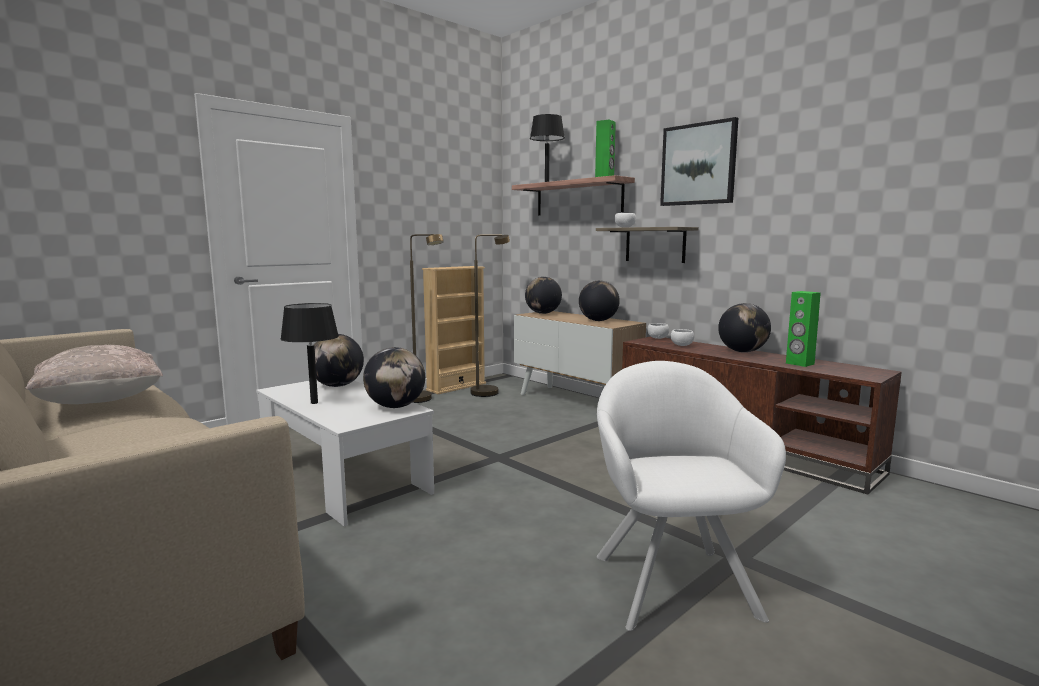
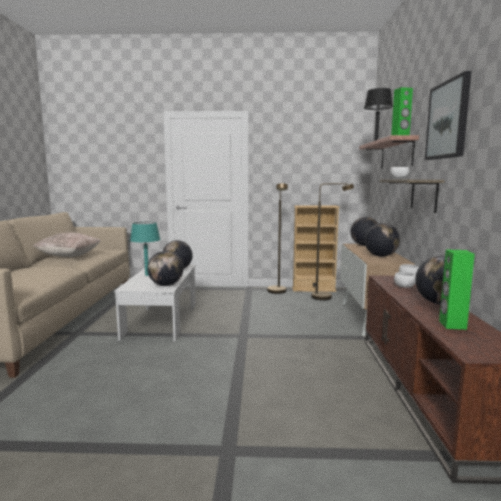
camera: 45 degrees right, 0 degrees up
black table lamp [280,303,339,404] -> turquoise table lamp [130,222,160,276]
white armchair [597,361,786,631] -> none

